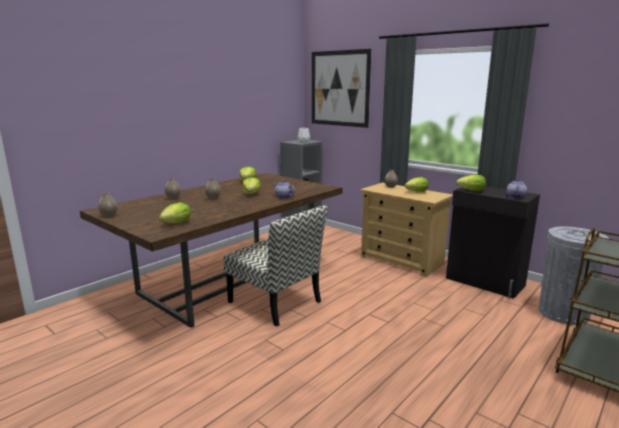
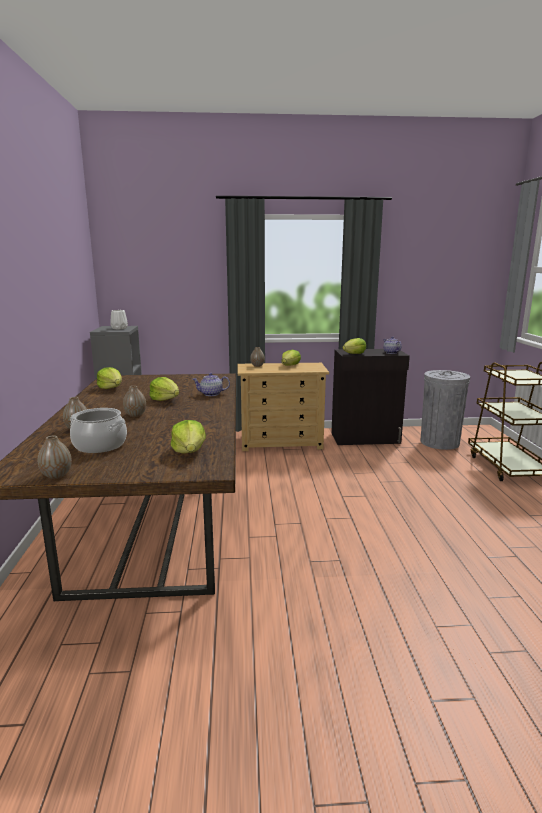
camera: 45 degrees left, 0 degrees up
chair [223,205,327,327] -> none
picture [312,49,371,128] -> none
none -> cooking pot [70,408,127,453]

